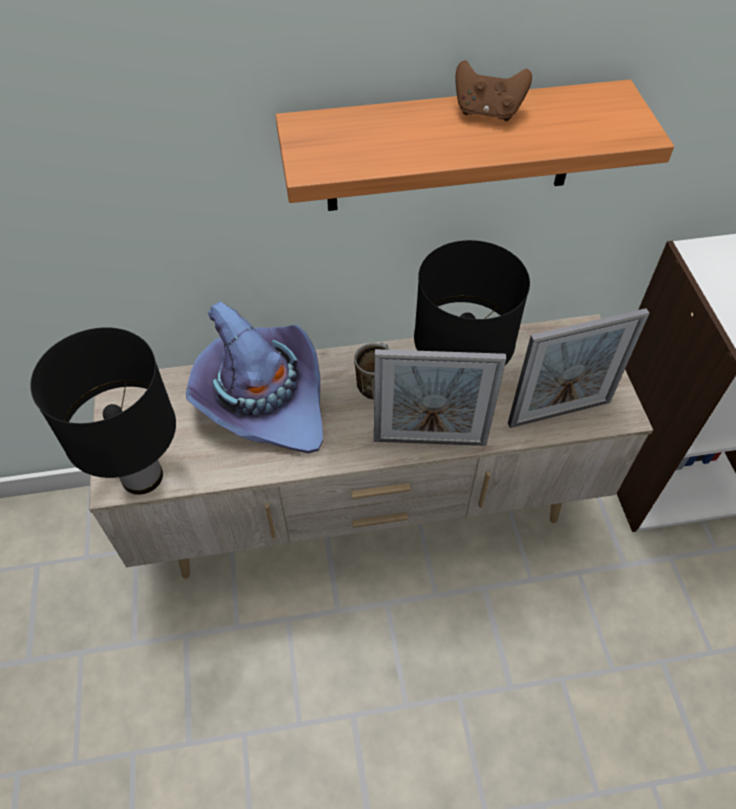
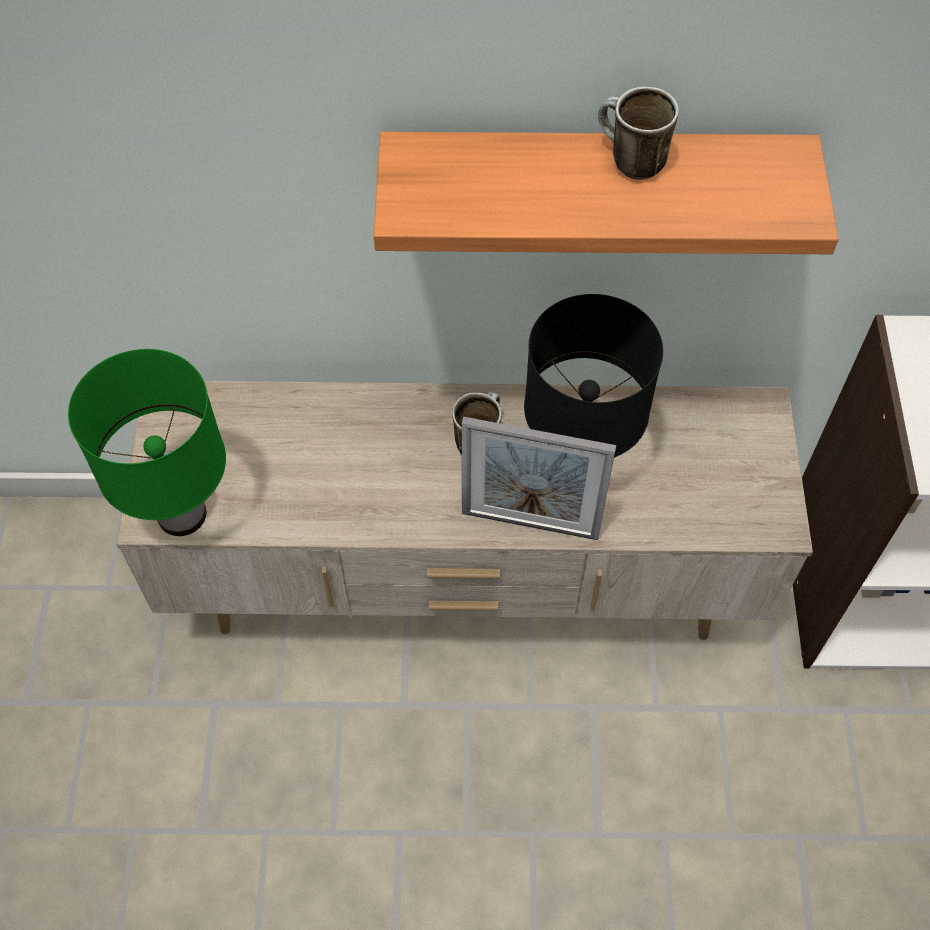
camera: 10 degrees right, 5 degrees up
black table lamp [30,327,176,495] -> green table lamp [68,349,226,536]
purple hat [186,301,323,453] -> none
brown game controller [456,60,532,121] -> mug [598,86,679,180]
picture frame [508,308,649,428] -> none

